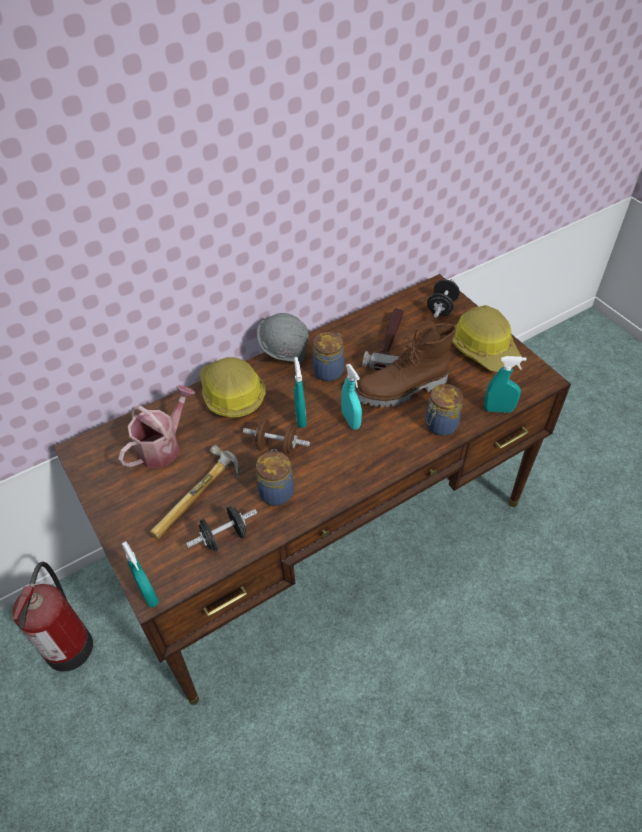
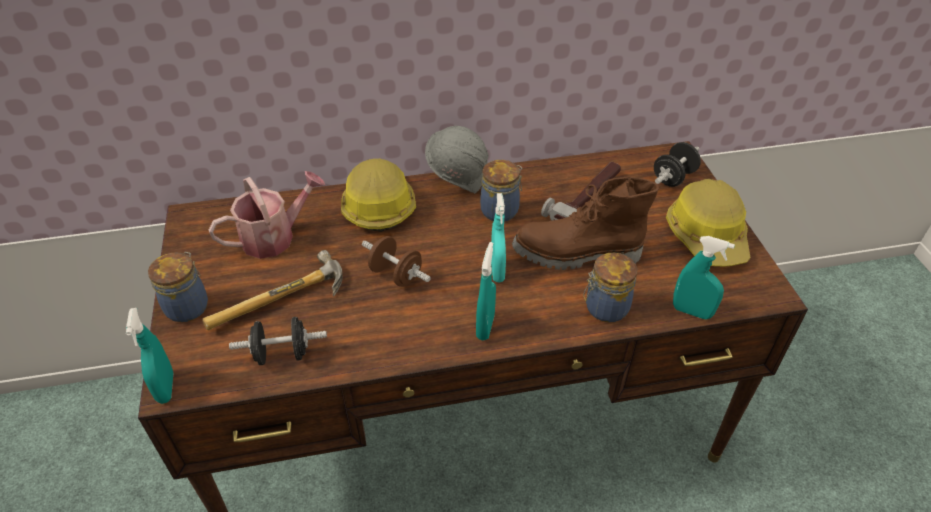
camera: 20 degrees right, 5 degrees down
fire extinguisher [13,562,93,672] -> none
jar [256,449,294,506] -> jar moved to [148,252,208,322]
turquoise spray bottle [294,357,307,428] -> turquoise spray bottle moved to [476,242,496,340]

